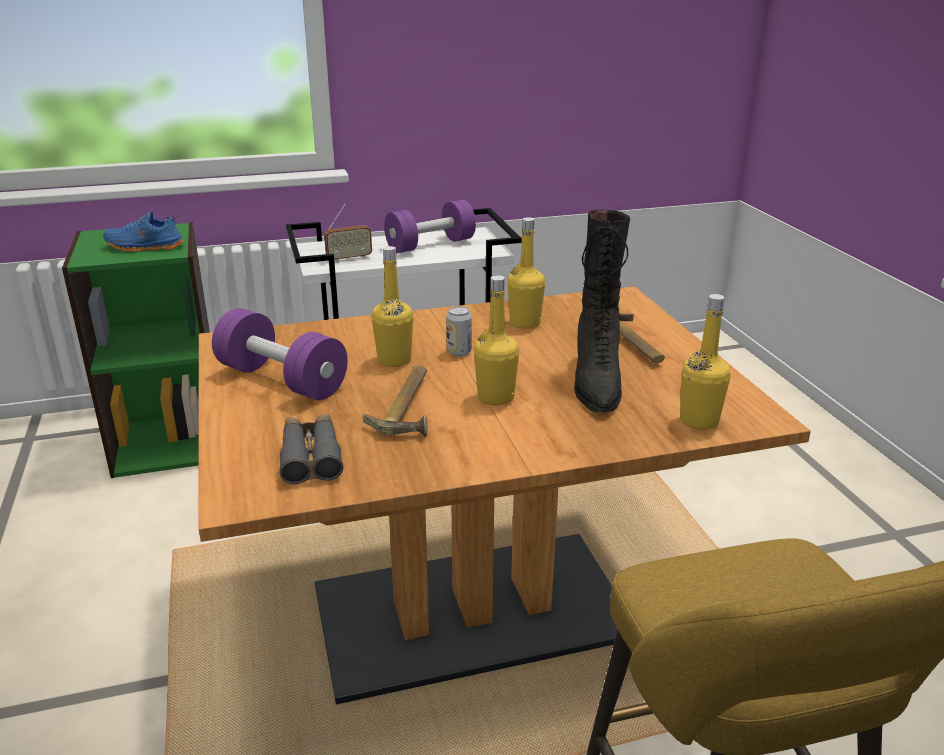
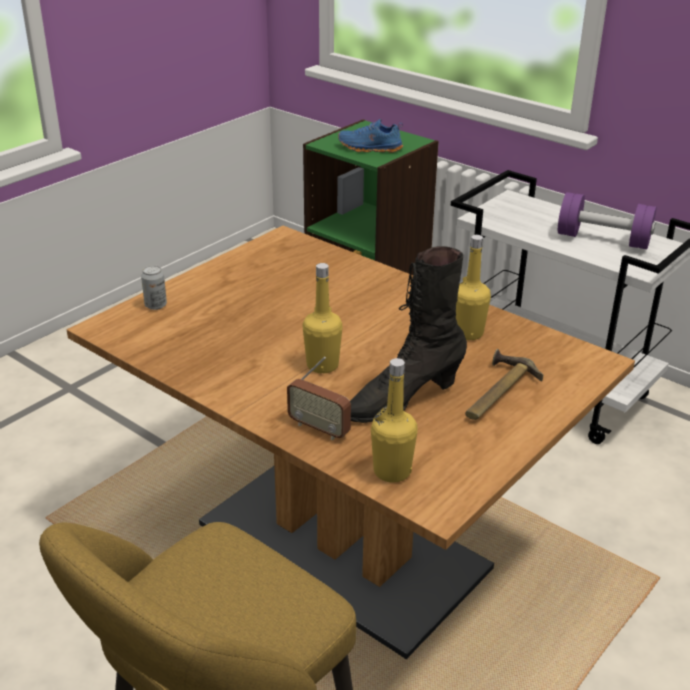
camera: 55 degrees right, 5 degrees up
blue shoe [103,211,184,252] -> blue shoe turned 45 degrees counterclockwise [338,119,403,153]
purple dumbbell [212,308,348,400] -> none
grey binoculars [279,413,344,484] -> none
radio [324,203,372,262] -> radio moved to [287,357,351,440]
hammer [363,366,428,437] -> none
yellow bottle [372,246,413,367] -> none
can [446,306,472,357] -> can moved to [141,265,167,310]

